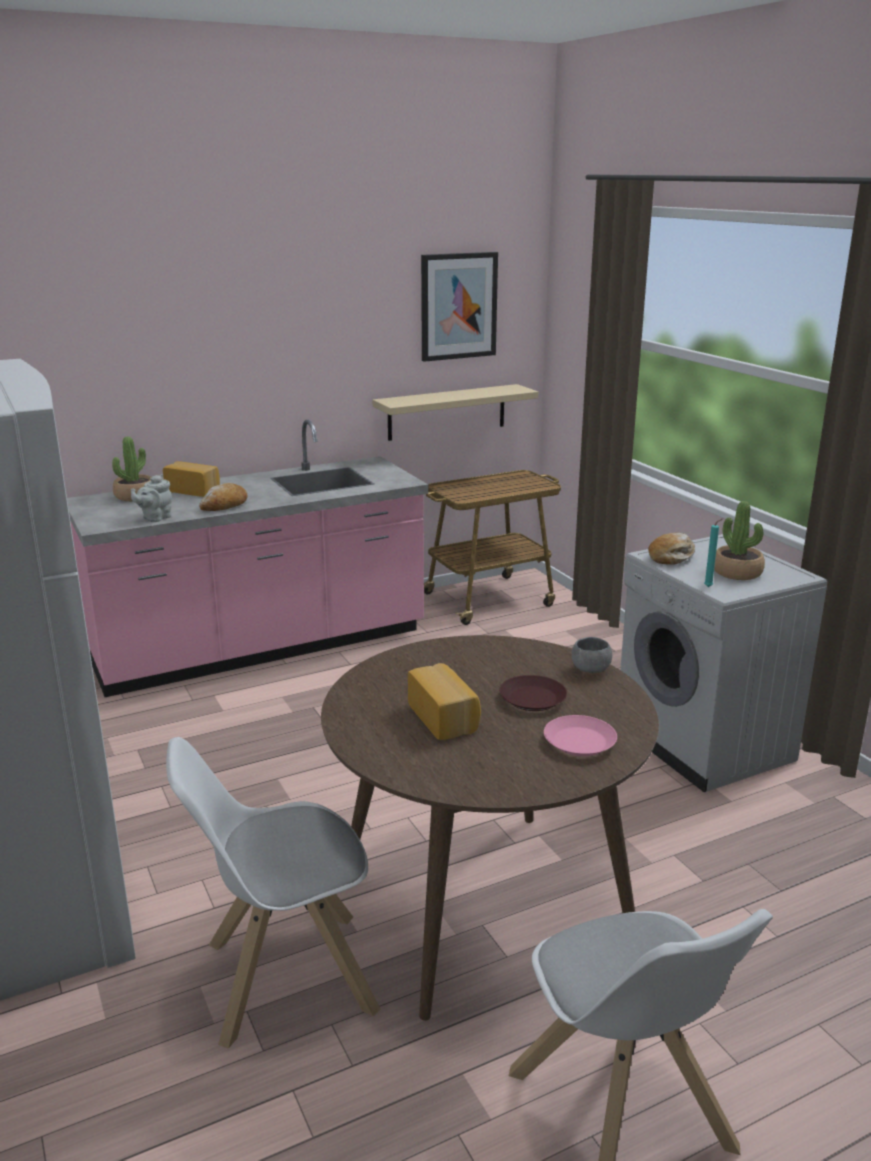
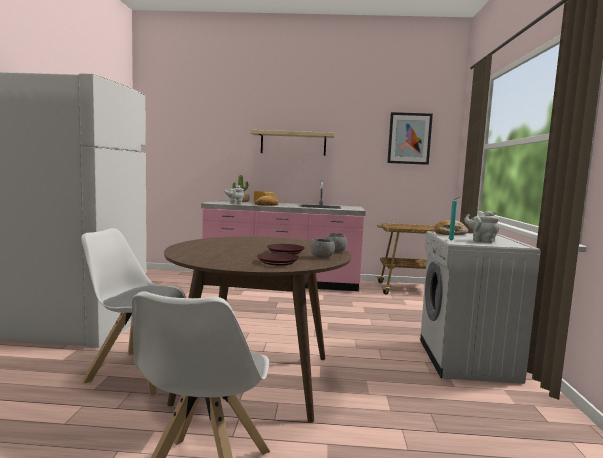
camera: 30 degrees right, 15 degrees down
beige shelf [372,384,538,441] -> beige shelf moved to [250,130,335,156]
bread [408,663,481,740] -> none
pink plate [544,715,617,756] -> brown plate [257,252,299,266]
potted plant [714,501,765,580] -> grey teapot [464,211,499,243]
none -> grey bowl [310,239,335,258]

